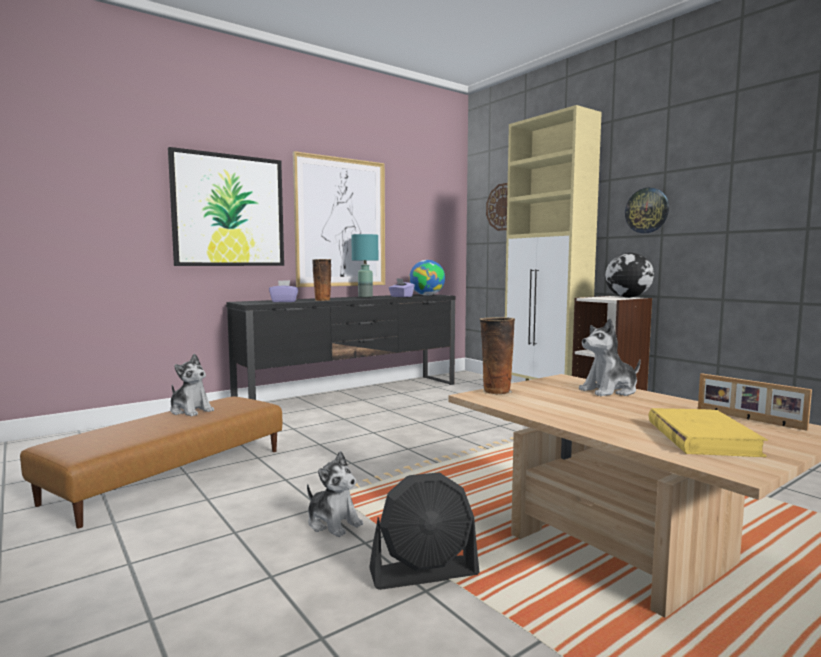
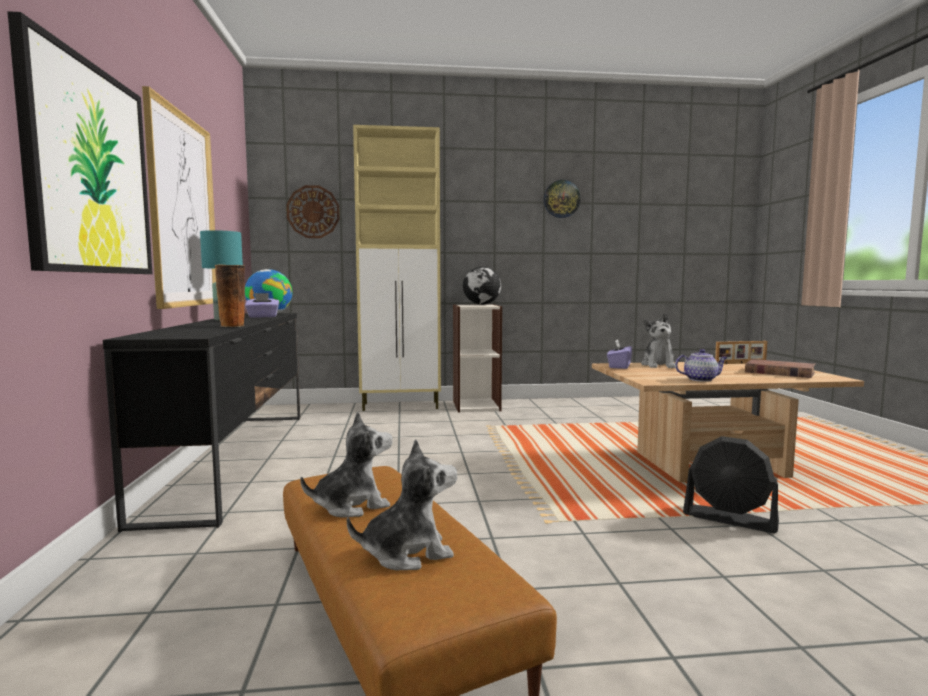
camera: 60 degrees left, 0 degrees up
purple tissue box [269,280,298,302] -> purple tissue box moved to [607,340,632,369]
plush toy [307,451,363,537] -> plush toy moved to [347,439,457,570]
black fan [369,472,480,590] -> black fan turned 105 degrees clockwise [683,436,779,533]
vase [480,317,515,395] -> none
wall clock [625,188,669,233] -> wall clock moved to [544,180,580,218]
yellow book [649,408,768,457] -> brown book [745,359,815,378]
none -> teapot [675,349,728,382]

